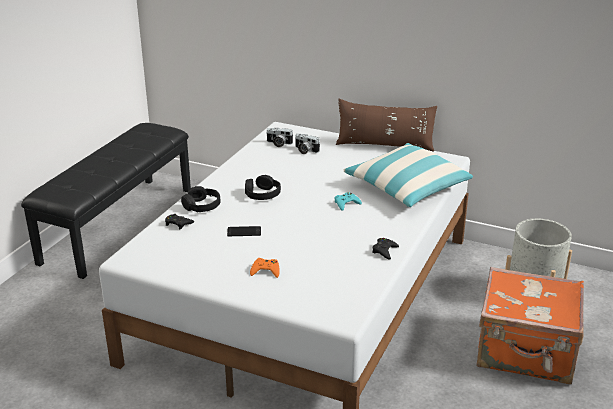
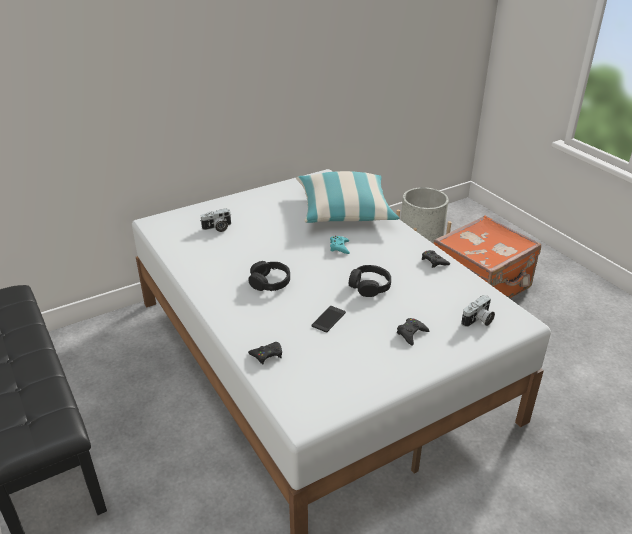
camera: 55 degrees left, 5 degrees up
black headphones [181,186,220,212] -> black headphones moved to [349,265,391,297]
orange game controller [250,258,280,278] -> black game controller [397,318,429,346]
camera [266,128,294,147] -> camera moved to [461,295,495,327]
brown pillow [336,99,437,152] -> none

